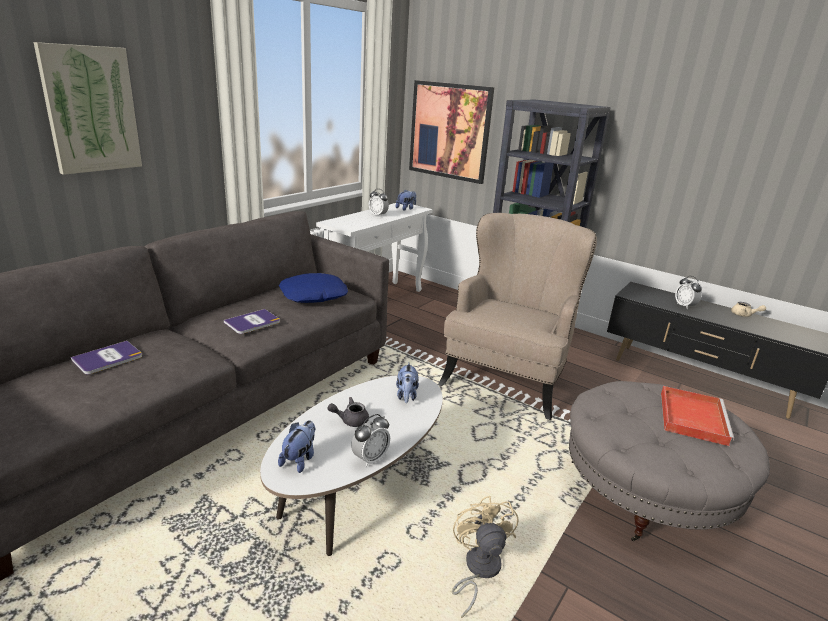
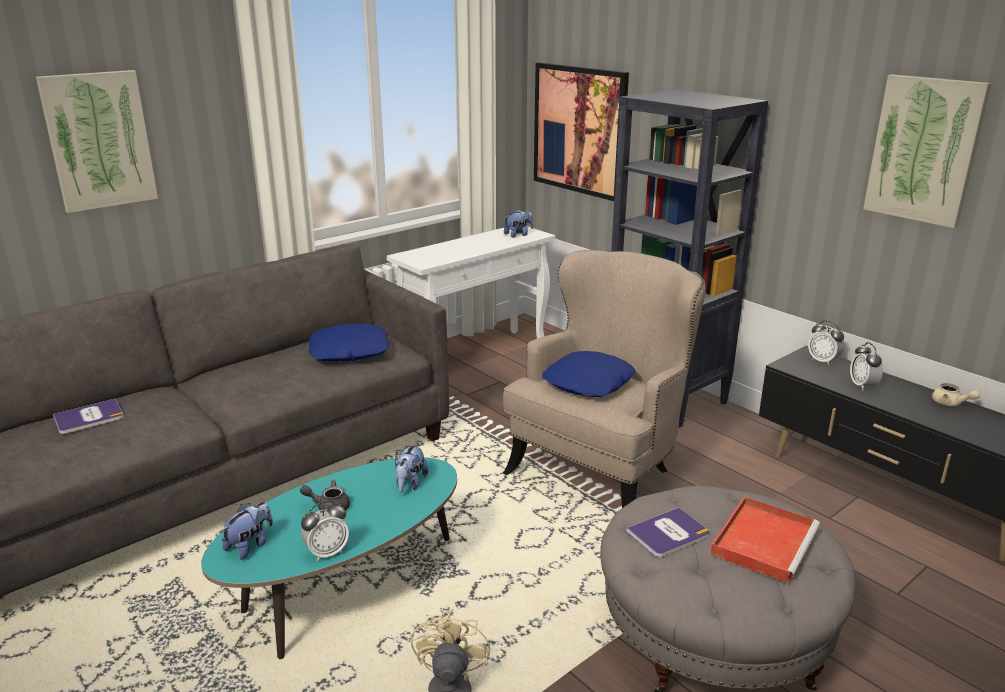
camera: 15 degrees right, 0 degrees up
book [224,309,280,334] -> book moved to [627,508,709,557]
white coffee table [260,375,443,556] -> turquoise coffee table [201,457,457,659]
alarm clock [369,189,389,217] -> alarm clock moved to [808,320,844,366]
none -> blue pillow [542,351,636,397]
none -> picture [863,74,992,228]

